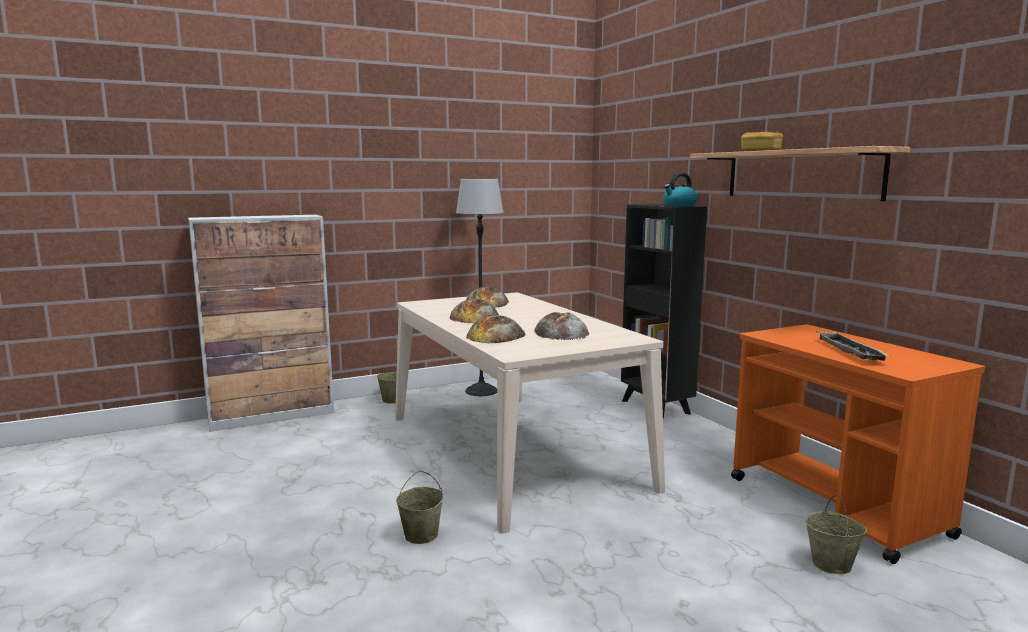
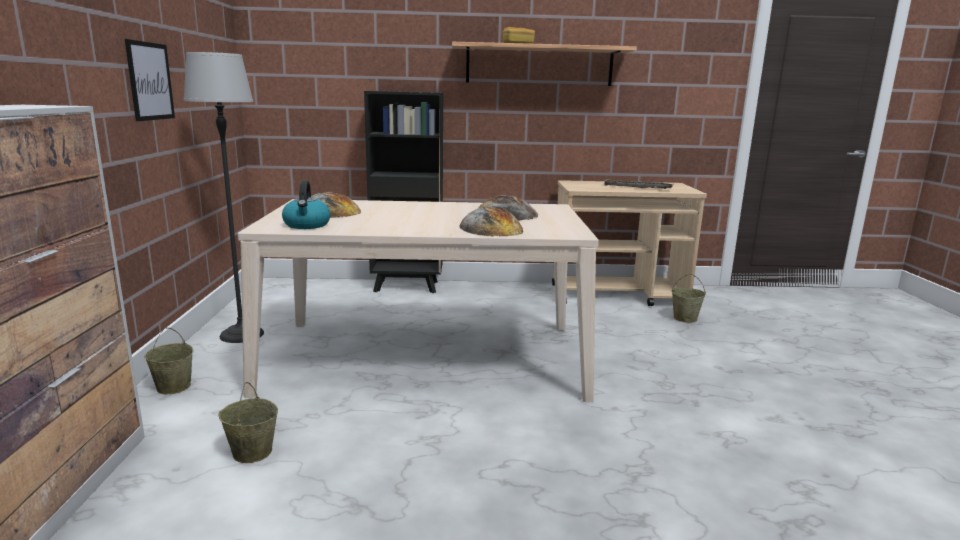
camera: 65 degrees left, 5 degrees up
beige bucket [396,471,444,544] -> beige bucket moved to [218,382,278,463]
bread [450,299,499,323] -> none
kettle [663,173,698,207] -> kettle moved to [282,181,330,229]
orange cart [731,325,985,564] -> beige cart [552,180,707,306]
none -> picture [125,39,175,121]

